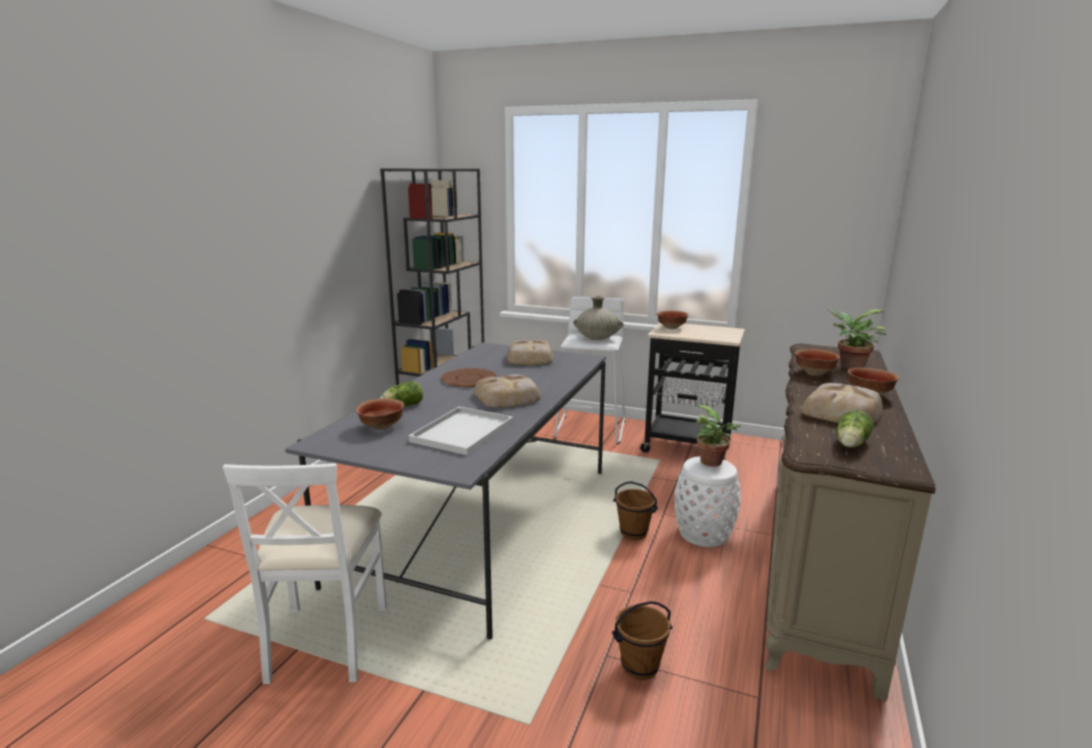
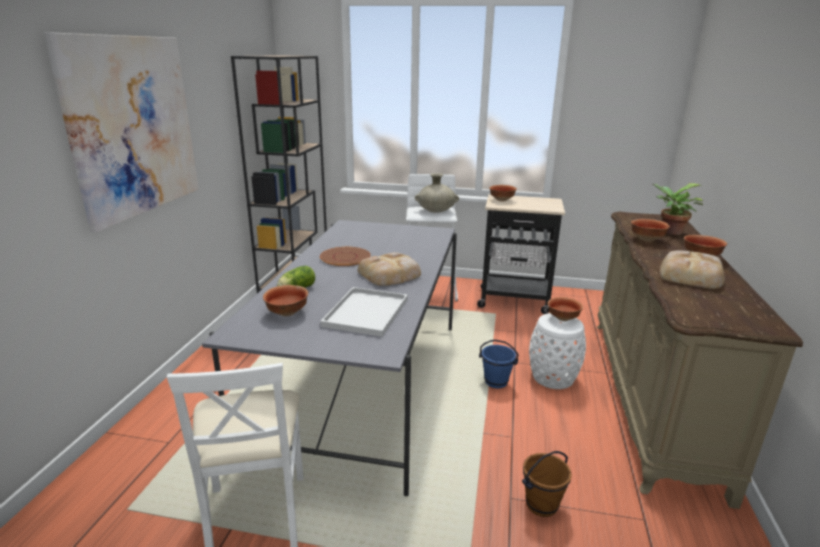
camera: 10 degrees left, 5 degrees up
bread [506,340,553,365] -> none
brown bucket [613,481,658,540] -> blue bucket [479,340,519,388]
potted plant [695,405,740,466] -> bowl [547,297,583,321]
lettuce [836,410,874,447] -> none
none -> picture [43,32,198,232]

